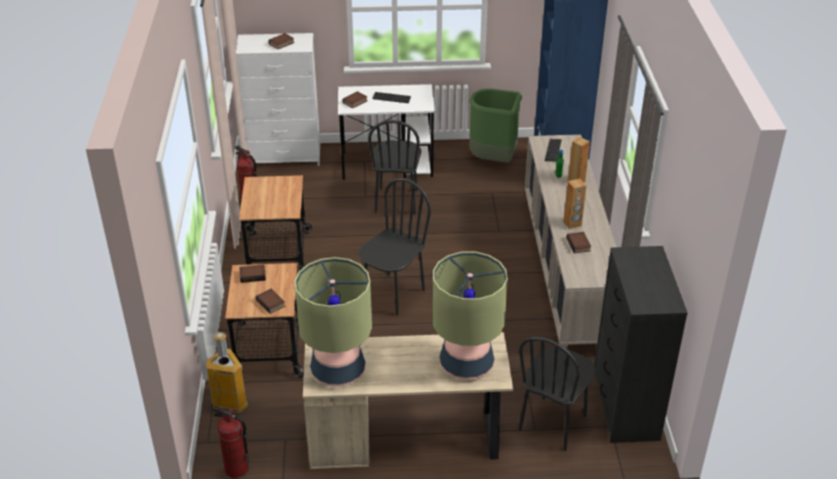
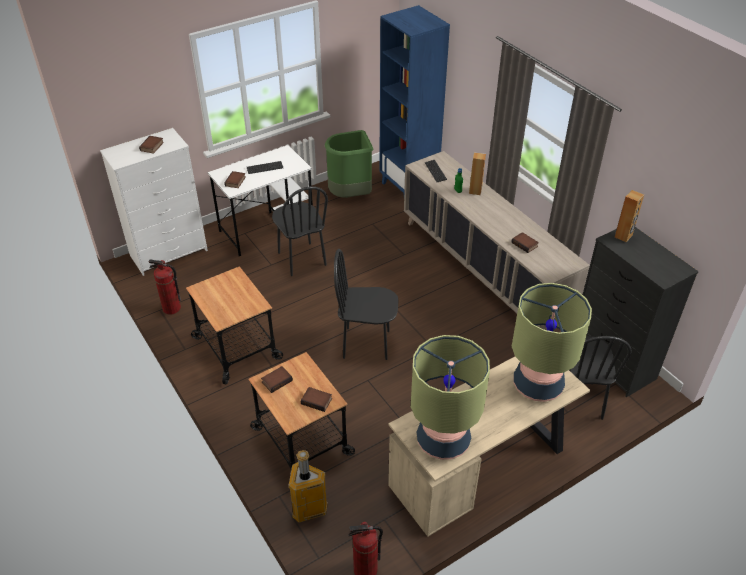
camera: 30 degrees left, 5 degrees up
black chair [359,178,431,316] -> black chair turned 90 degrees counterclockwise [334,249,398,360]
brown speaker [564,179,587,229] -> brown speaker moved to [615,190,644,242]

